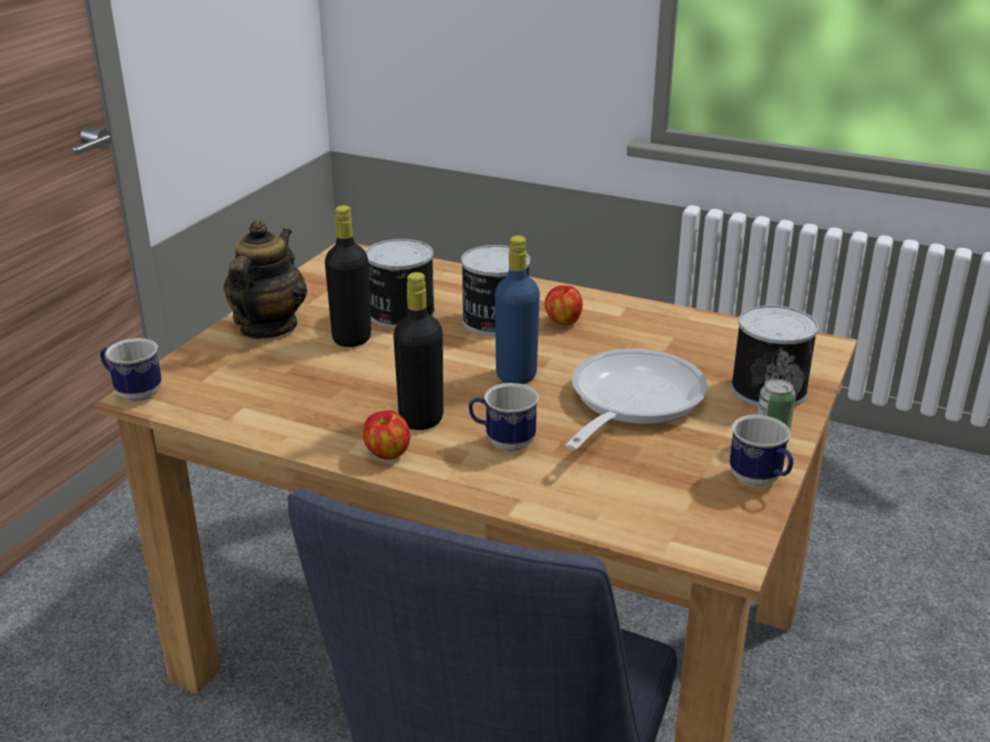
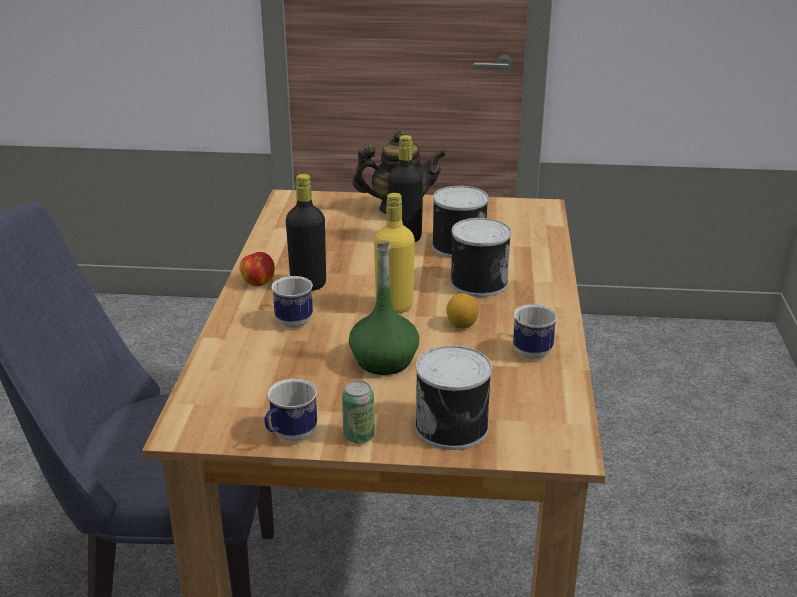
camera: 70 degrees right, 0 degrees up
mug [100,338,162,402] -> mug moved to [513,304,557,359]
blue bottle [495,236,540,384] -> yellow bottle [374,193,415,314]
apple [545,285,583,325] -> none
frying pan [565,349,708,450] -> green bottle [349,240,419,375]
none -> lemon [447,293,478,328]

